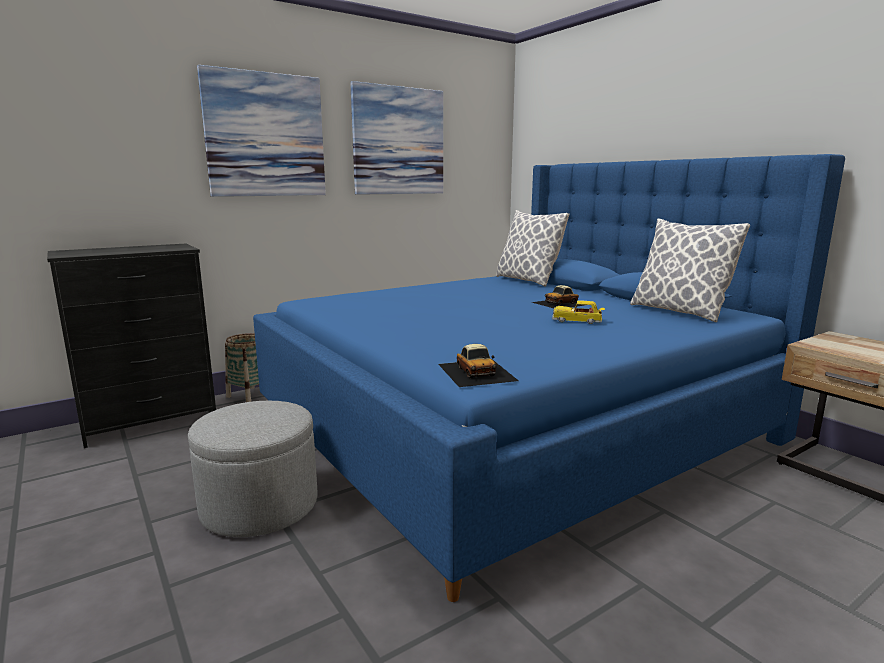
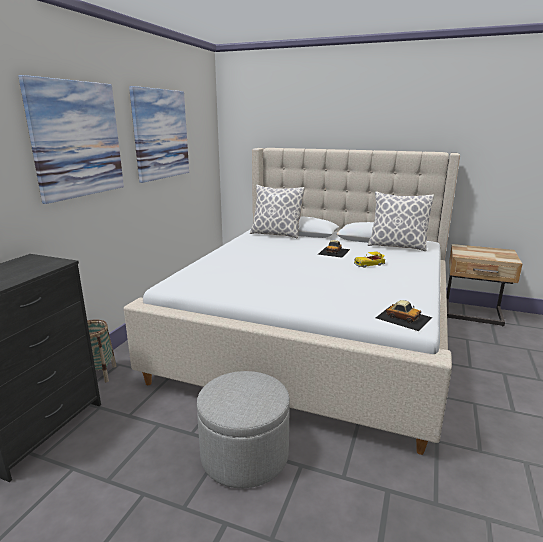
camera: 35 degrees left, 5 degrees up
blue bed [253,154,845,602] -> beige bed [124,148,460,455]

